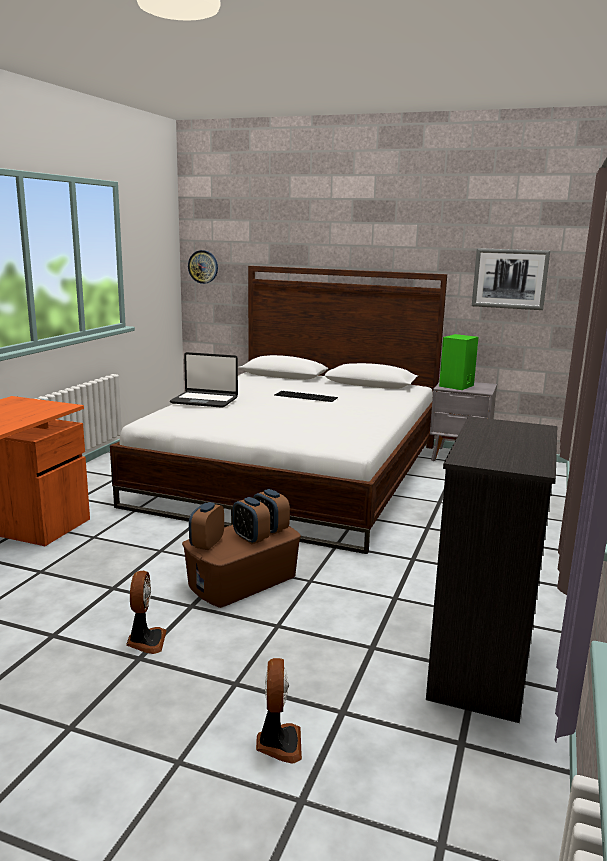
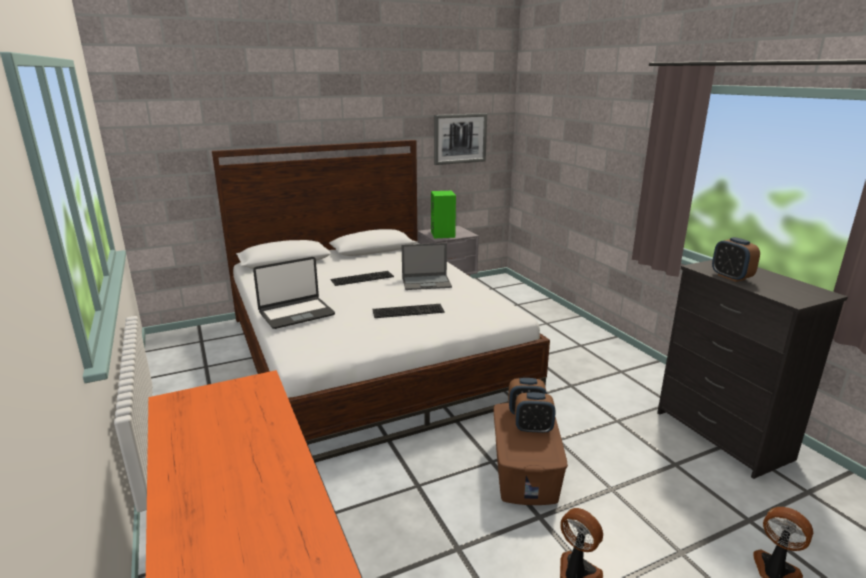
camera: 45 degrees left, 5 degrees up
wall clock [188,250,218,284] -> none
alarm clock [189,502,224,550] -> alarm clock moved to [712,237,760,282]
none -> keyboard [372,304,445,318]
none -> laptop [402,243,452,290]

